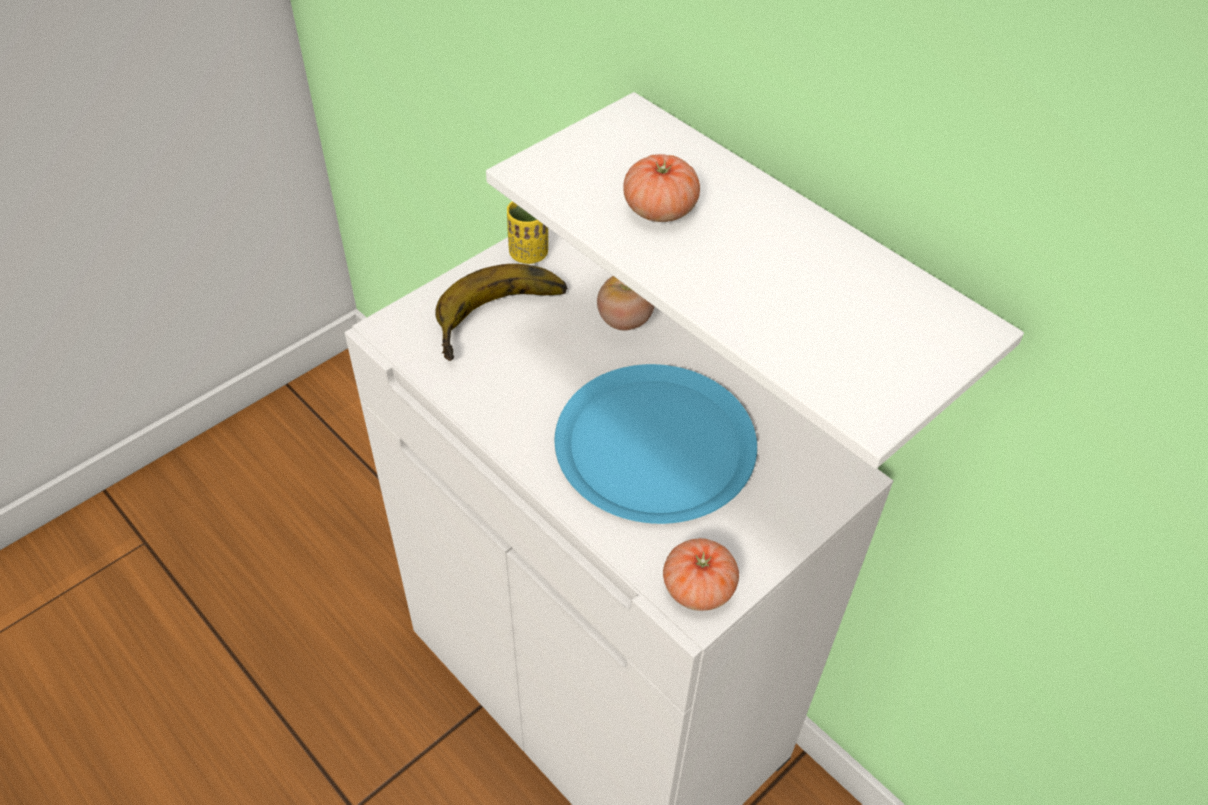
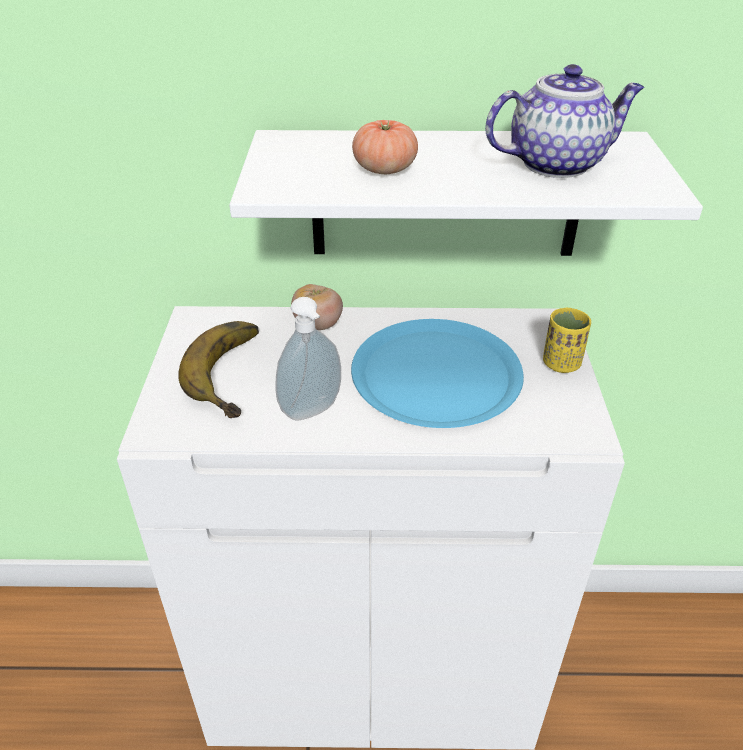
camera: 45 degrees left, 10 degrees down
yellow cup [507,201,548,264] -> yellow cup moved to [543,308,591,373]
tomato [663,538,739,611] -> none
none -> soap dispenser [275,297,341,420]
none -> teapot [485,64,645,178]

